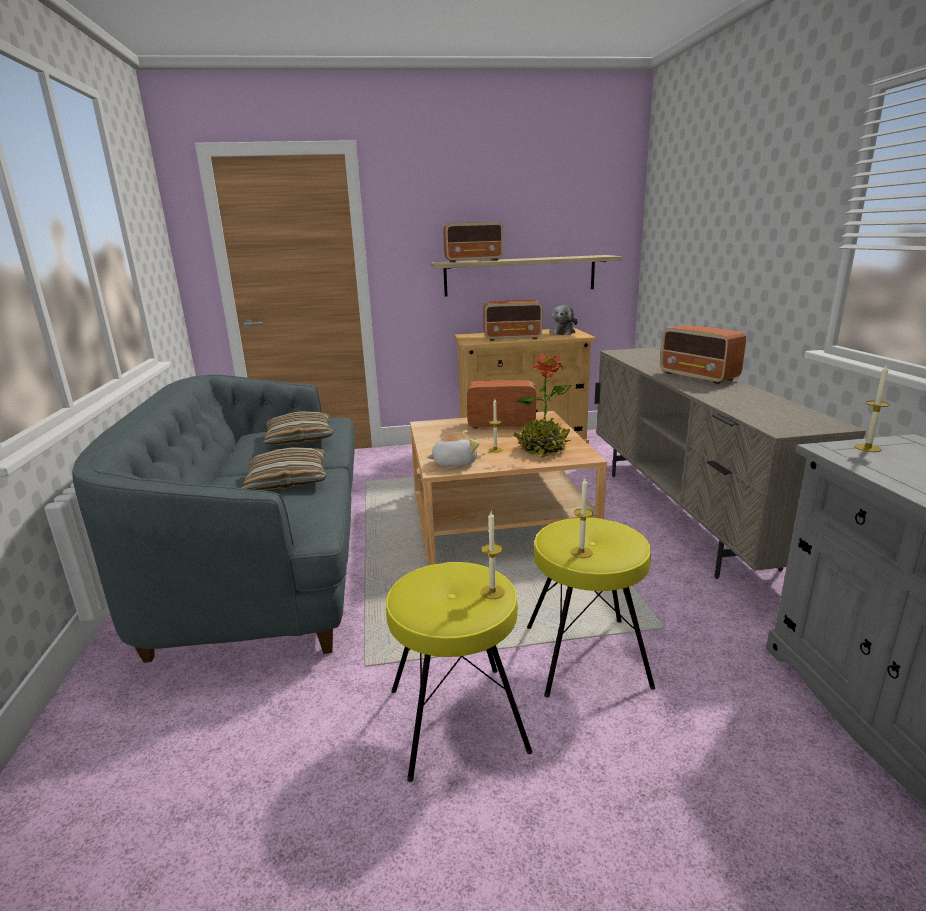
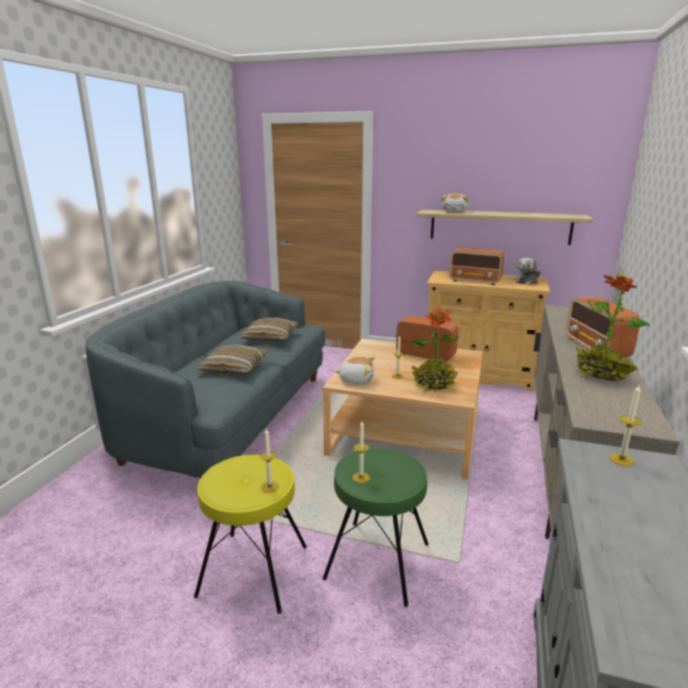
camera: 25 degrees right, 0 degrees up
radio [443,222,503,262] -> plush toy [441,193,468,212]
yellow stool [527,518,655,698] -> green stool [322,448,429,607]
none -> potted plant [576,273,650,381]

